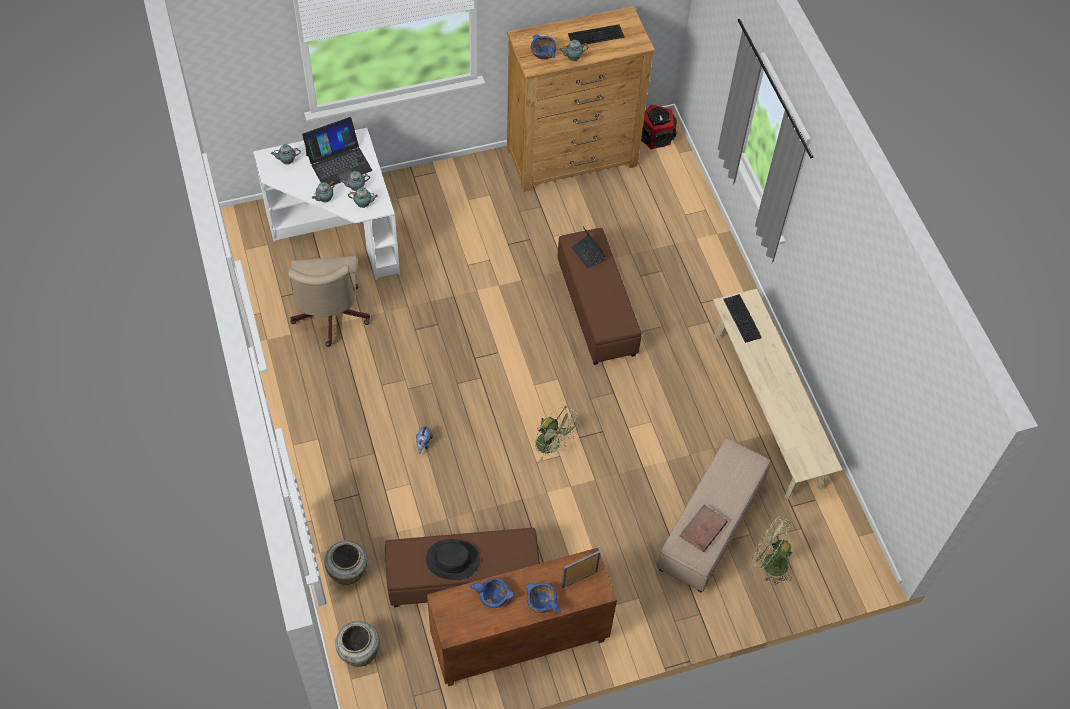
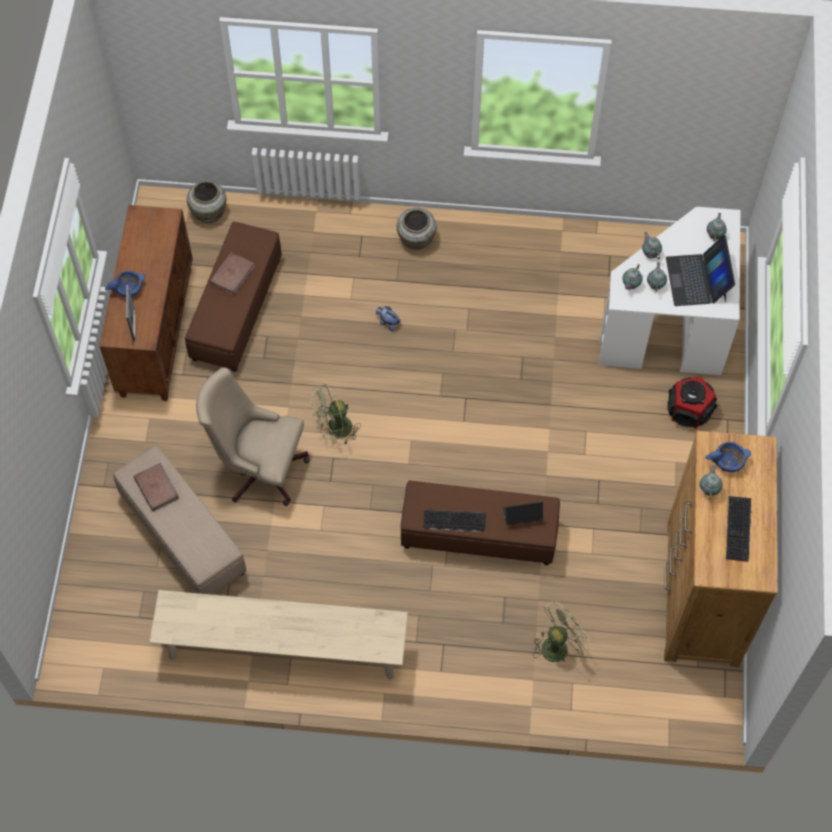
camera: 115 degrees right, 5 degrees up
beige office chair [288,256,370,347] -> beige office chair moved to [196,368,310,506]
beige vase [324,540,367,585] -> beige vase moved to [397,208,437,250]
black hat [426,539,480,580] -> brown book [210,252,255,296]
blue bowl [470,578,514,608] -> none
speaker [641,104,677,149] -> speaker moved to [667,376,717,429]
keyboard [723,294,762,343] -> keyboard moved to [423,510,486,532]
green fan [752,516,792,584] -> green fan moved to [533,600,591,662]

